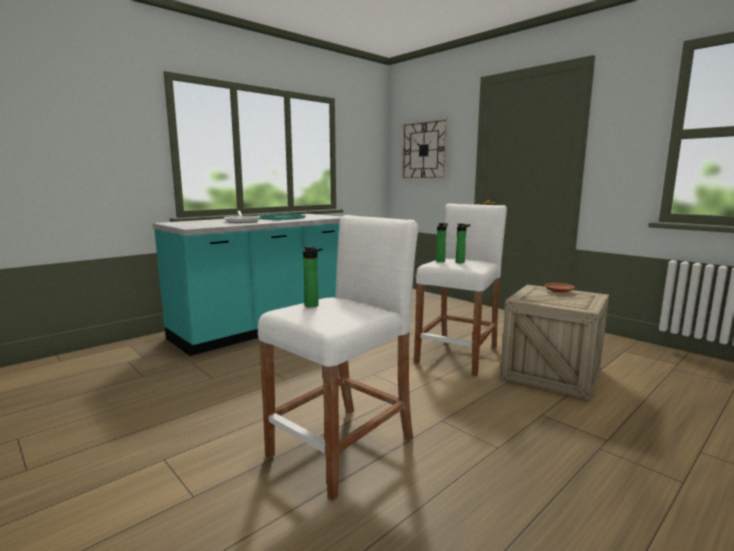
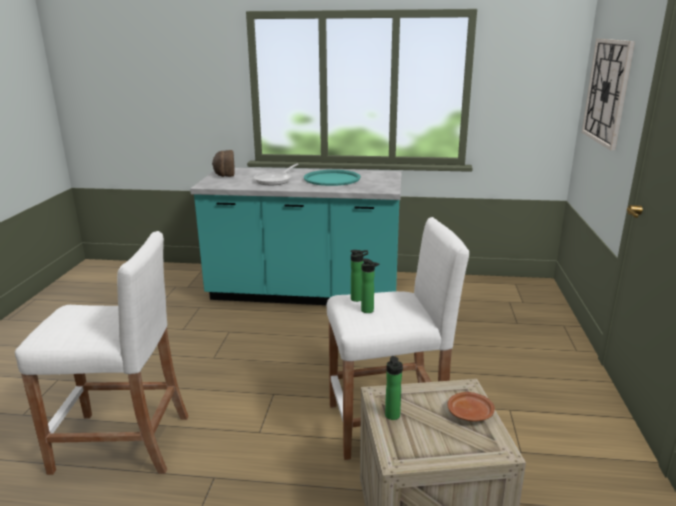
camera: 50 degrees right, 10 degrees up
bottle [303,246,323,307] -> bottle moved to [385,356,403,420]
none -> bread [212,150,235,177]

